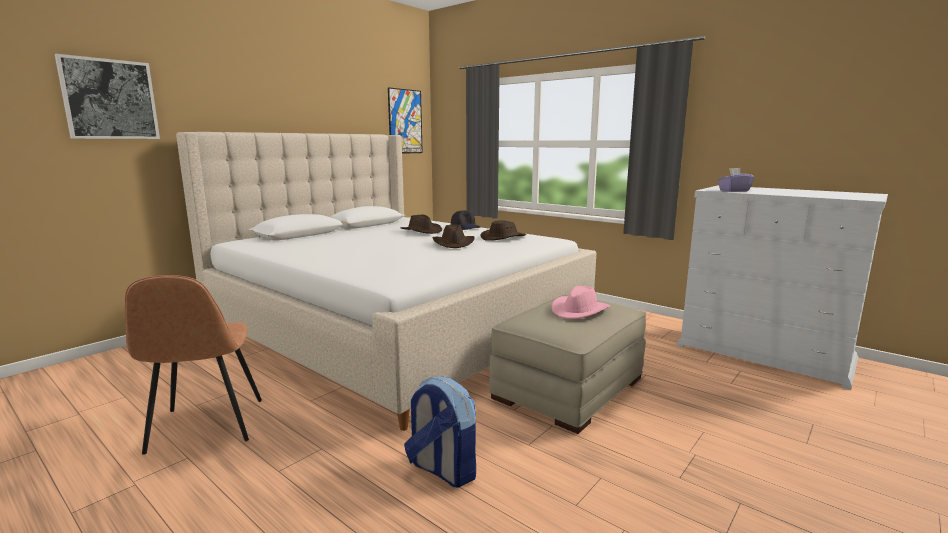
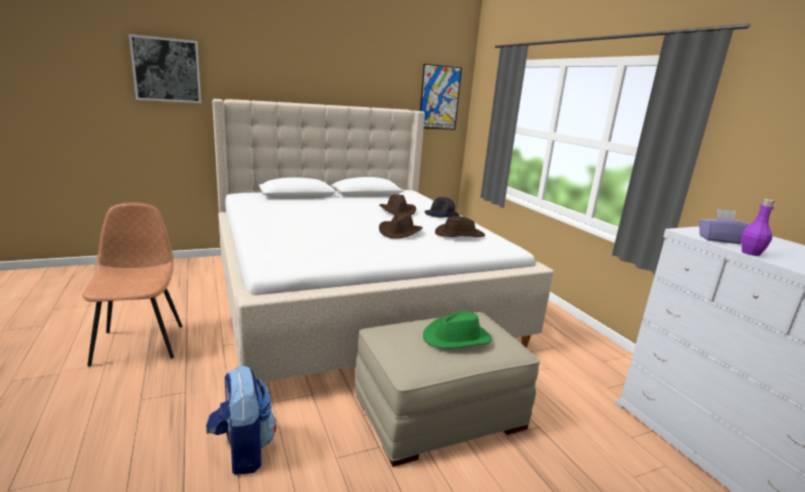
camera: 25 degrees right, 5 degrees up
brown chair [125,275,262,455] -> brown chair turned 150 degrees clockwise [82,203,182,366]
pink hat [552,286,610,319] -> green hat [423,311,492,348]
none -> purple bottle [741,199,774,256]

